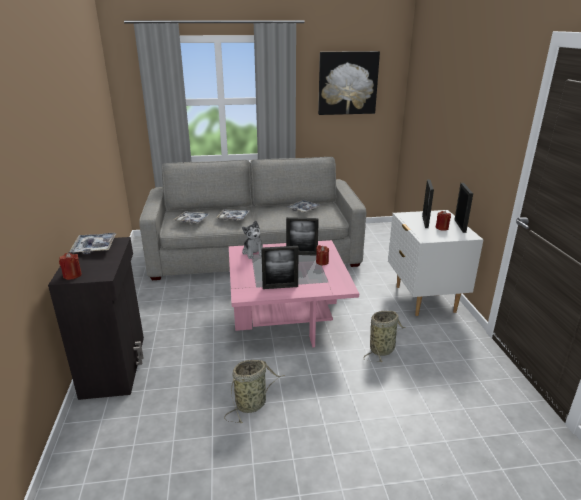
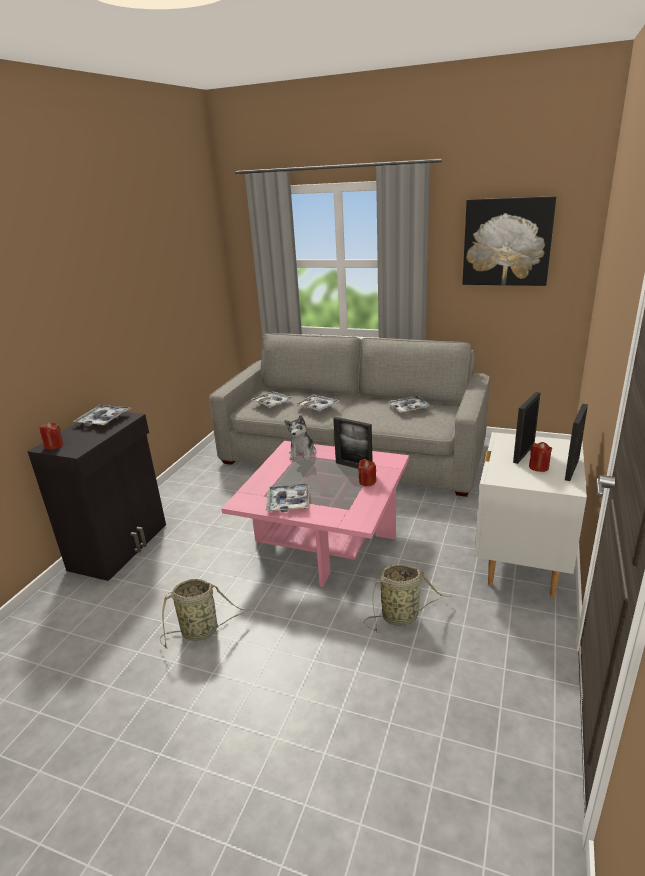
camera: 30 degrees right, 0 degrees up
picture frame [261,246,299,289] -> tray [266,483,309,512]

